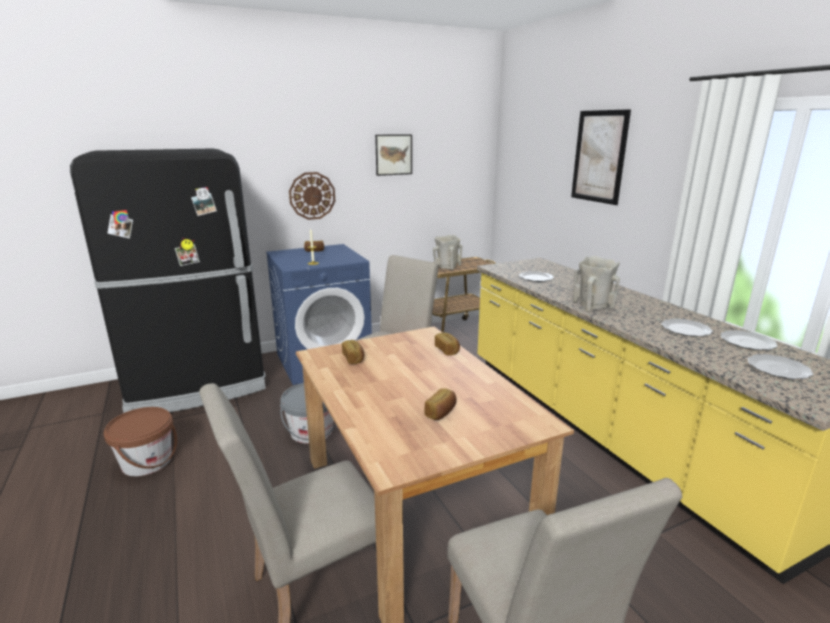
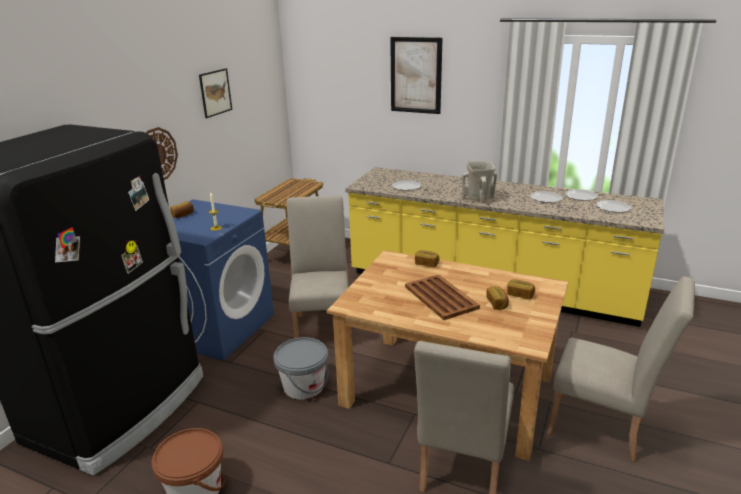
camera: 40 degrees left, 5 degrees up
bread [342,340,364,364] -> bread moved to [507,280,535,300]
beige vase [433,235,462,270] -> none
none -> brown tray [405,274,480,320]

